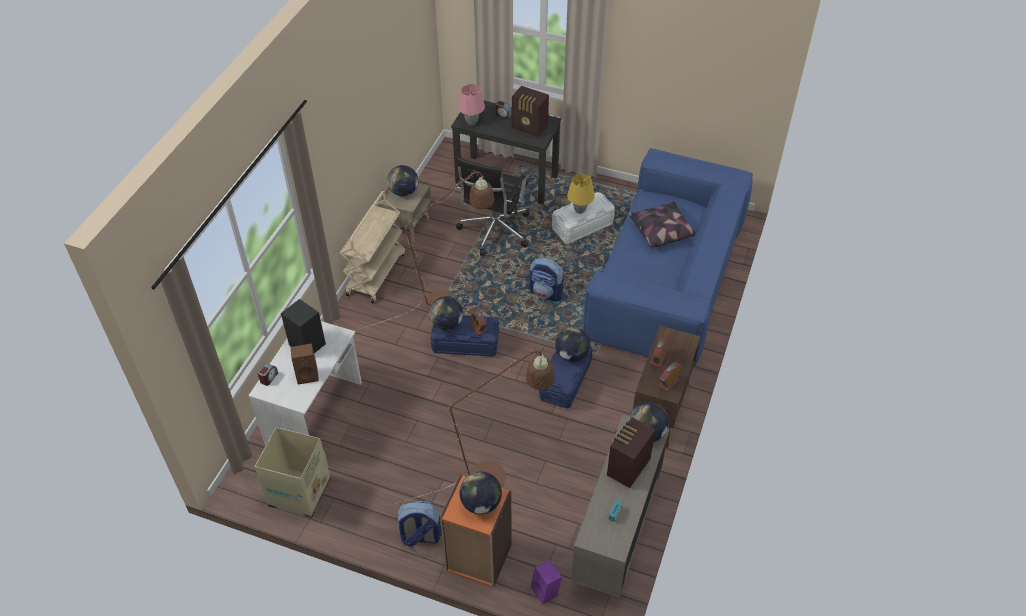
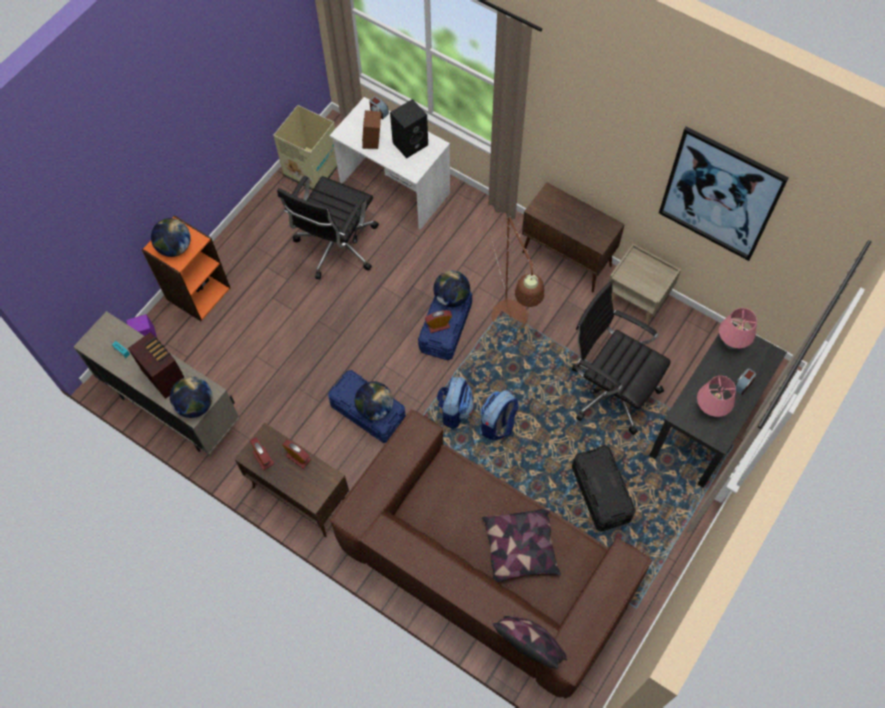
camera: 105 degrees right, 15 degrees up
beige cart [340,191,405,304] -> brown cabinet [522,182,625,292]
brown floor lamp [386,349,555,507] -> none
globe [387,165,418,196] -> none
backpack [396,501,442,547] -> backpack moved to [437,376,474,429]
radio [512,86,549,137] -> pink table lamp [697,376,736,417]
white storage box [552,192,615,244] -> black storage box [572,445,636,532]
yellow table lamp [567,174,595,214] -> none
blue sofa [583,148,753,366] -> brown sofa [330,409,652,699]
none -> black office chair [277,176,379,279]
none -> pillow [492,616,567,669]
none -> picture [659,126,789,261]

